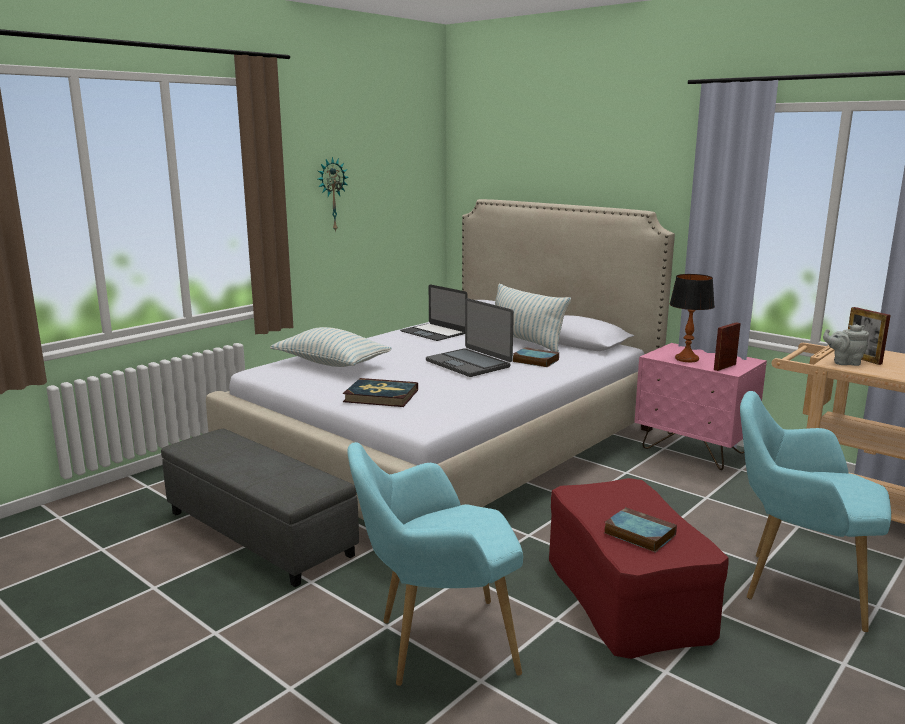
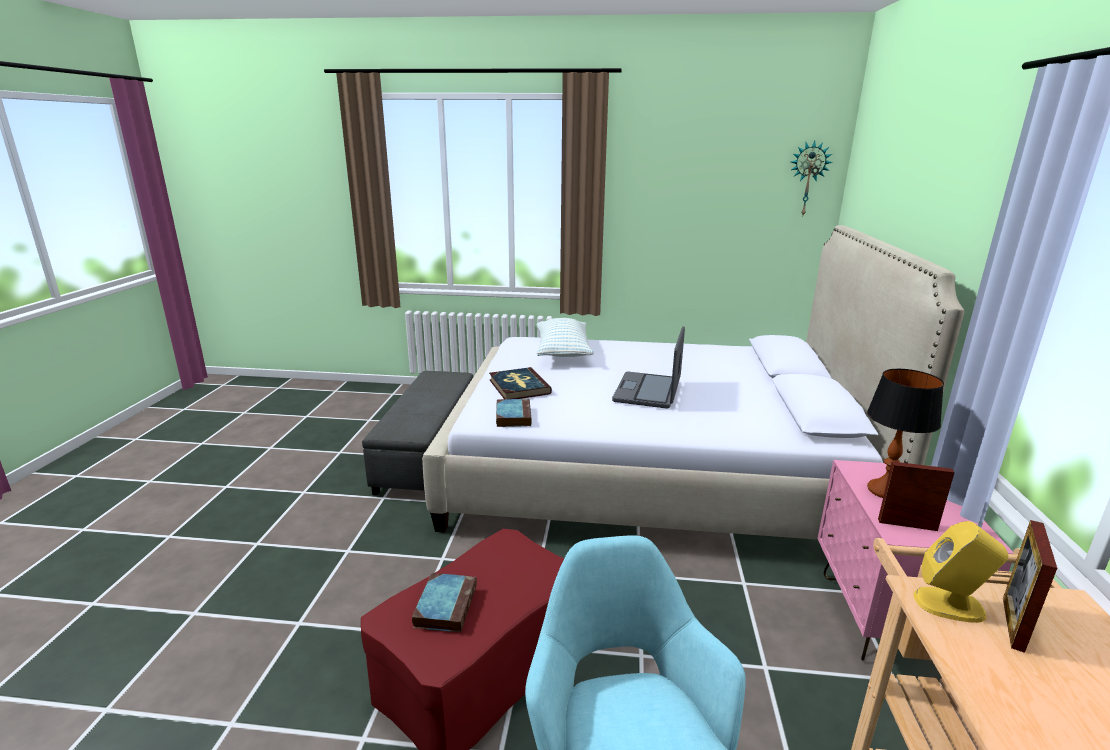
camera: 55 degrees right, 5 degrees up
wall clock [318,157,349,232] -> wall clock moved to [791,141,833,215]
turquoise armchair [347,442,523,686] -> none
laptop [400,284,468,341] -> none
pillow [495,284,571,352] -> none
book [513,347,559,367] -> book moved to [496,399,532,427]
grey teapot [823,324,869,366] -> yellow speaker [914,521,1008,623]

